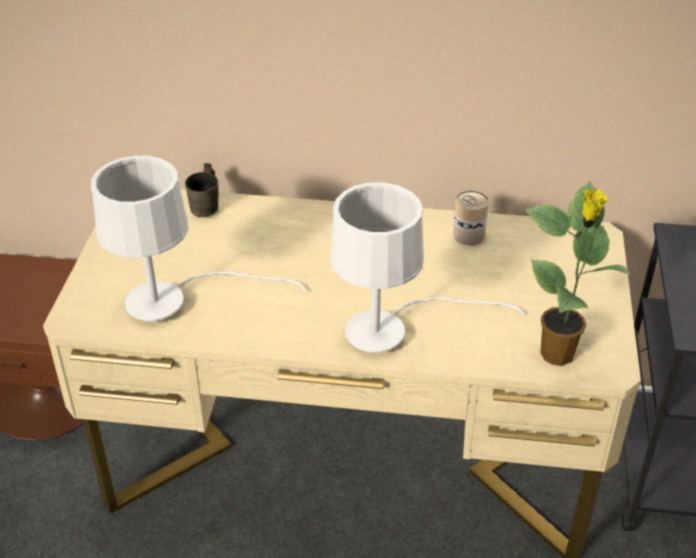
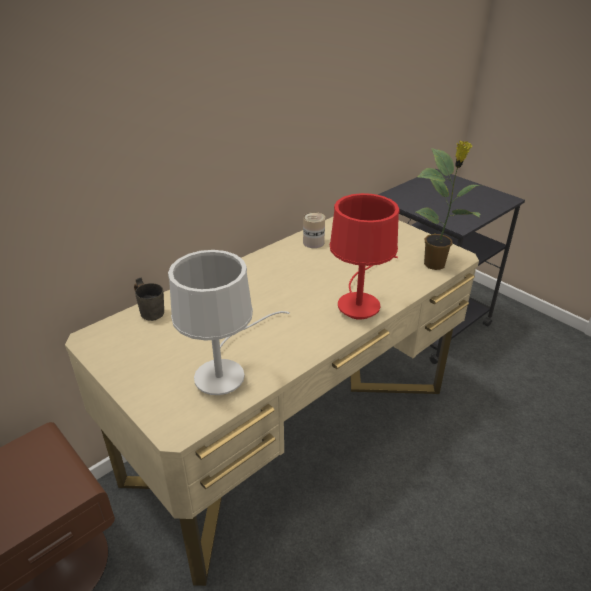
camera: 50 degrees left, 5 degrees down
white table lamp [329,182,525,353] -> red table lamp [330,193,399,320]

